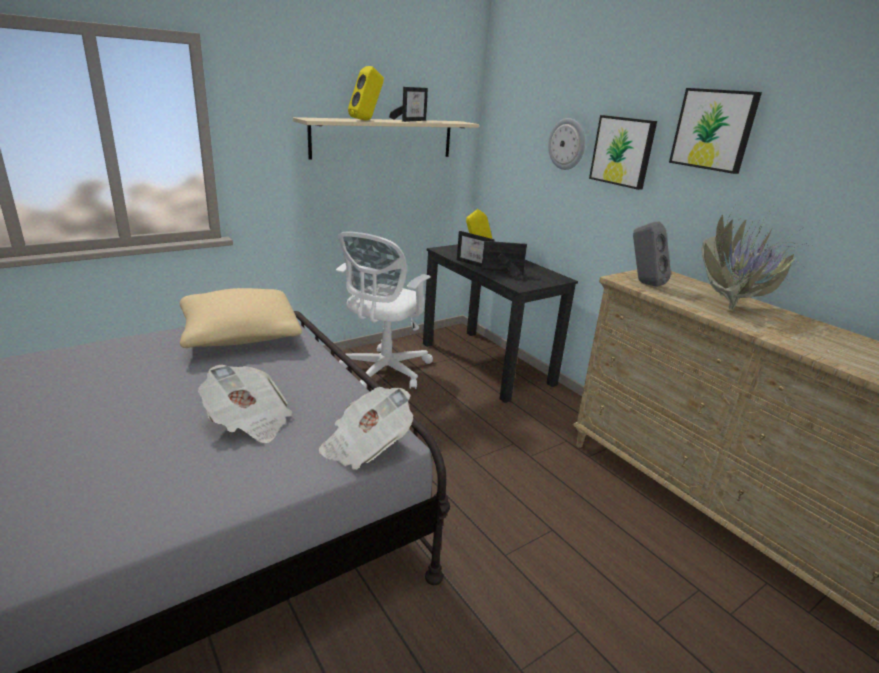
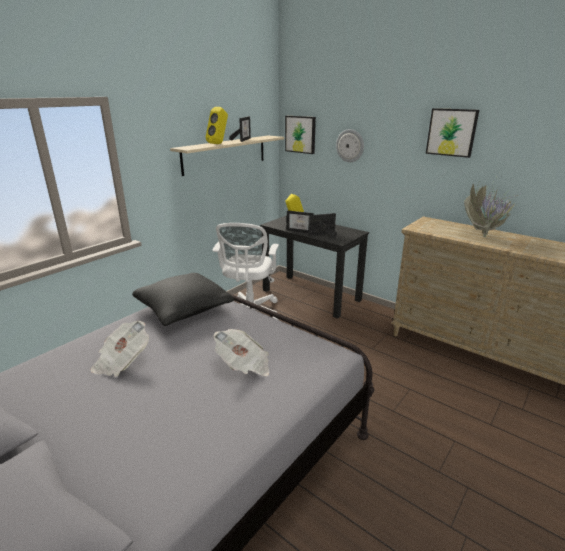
camera: 15 degrees left, 0 degrees up
beige pillow [180,288,302,348] -> black pillow [132,273,234,326]
newspaper [319,387,413,470] -> newspaper moved to [90,321,149,376]
picture [589,115,657,190] -> picture moved to [285,116,316,154]
grey speaker [633,222,671,287] -> none

